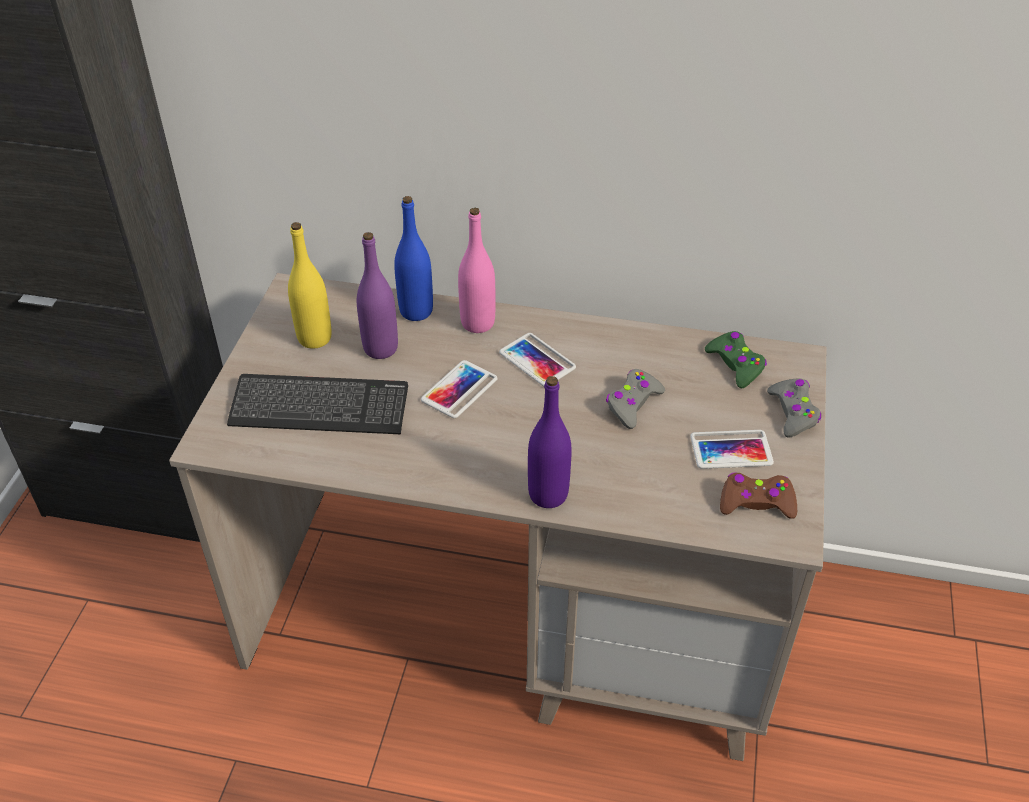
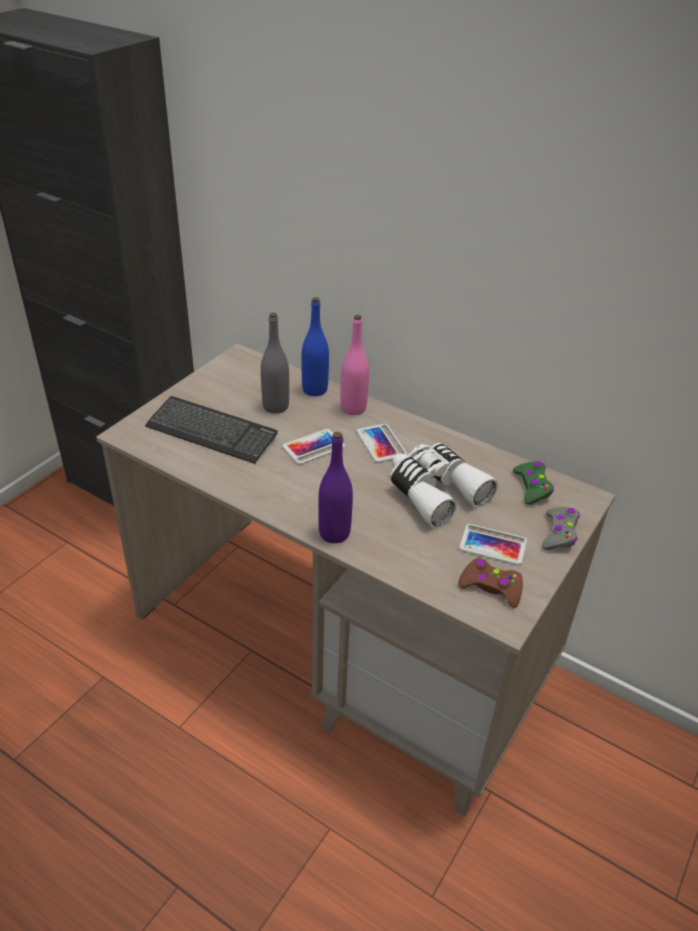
camera: 20 degrees right, 5 degrees down
yellow bottle [288,222,332,349] -> none
purple bottle [357,232,398,359] -> grey bottle [261,313,289,414]
grey game controller [606,369,665,429] -> white binoculars [389,443,498,528]

